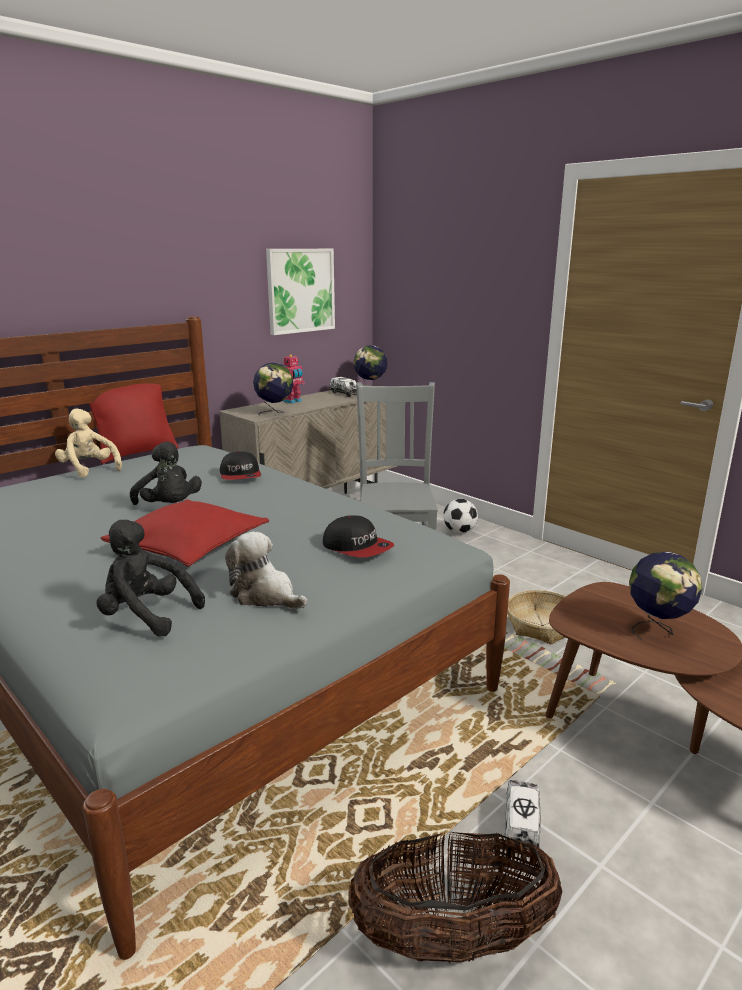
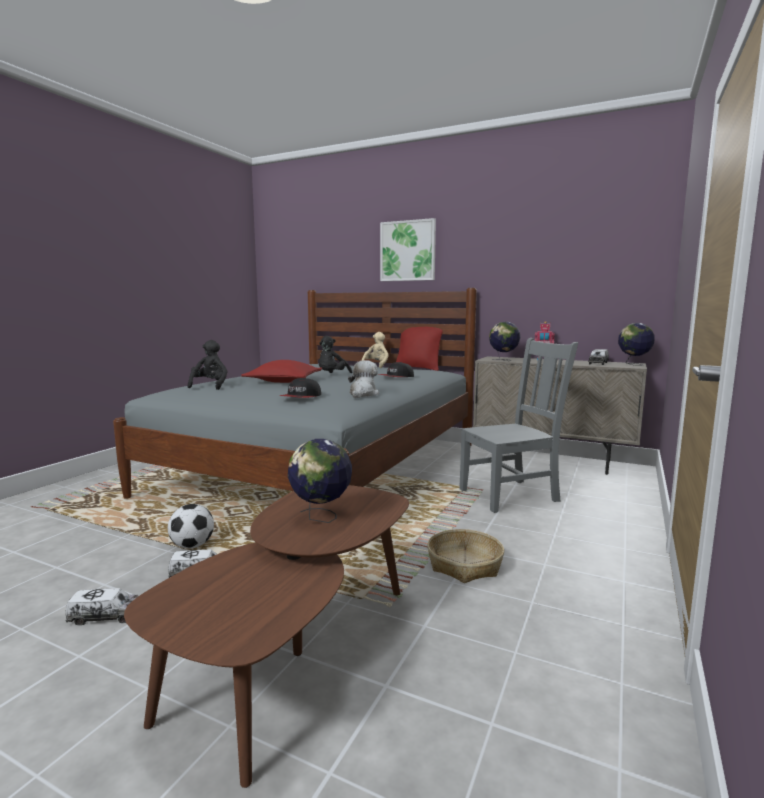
camera: 70 degrees right, 10 degrees down
plush toy [225,532,307,609] -> plush toy moved to [348,360,379,398]
picture [266,249,335,335] -> picture moved to [380,218,436,281]
basket [349,832,562,963] -> none
football [443,499,478,533] -> football moved to [168,504,214,549]
none -> toy truck [65,588,139,625]

